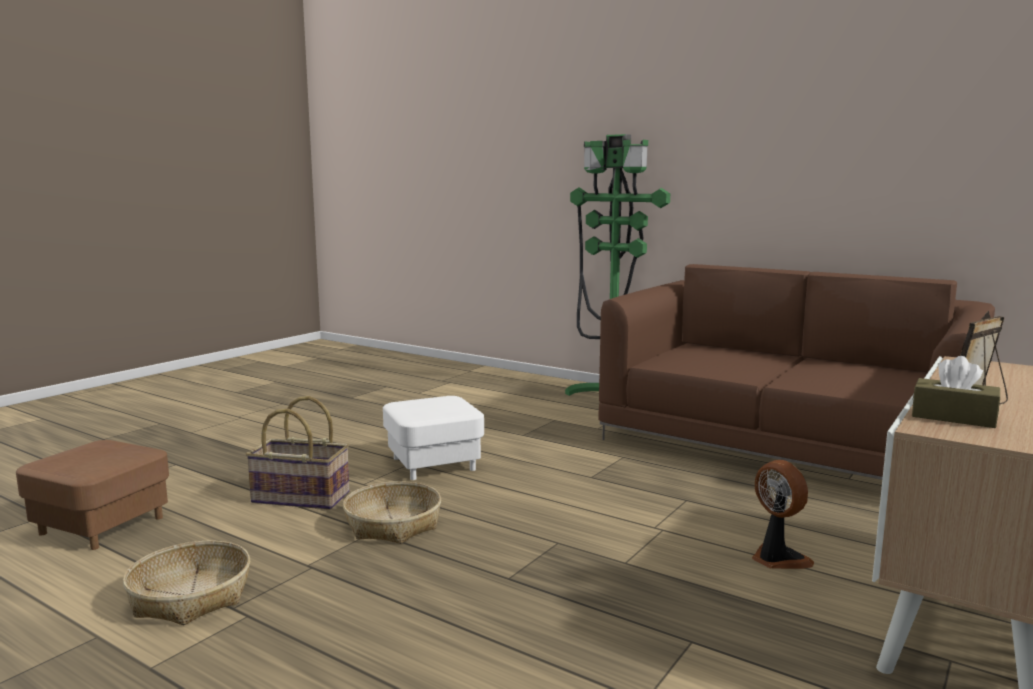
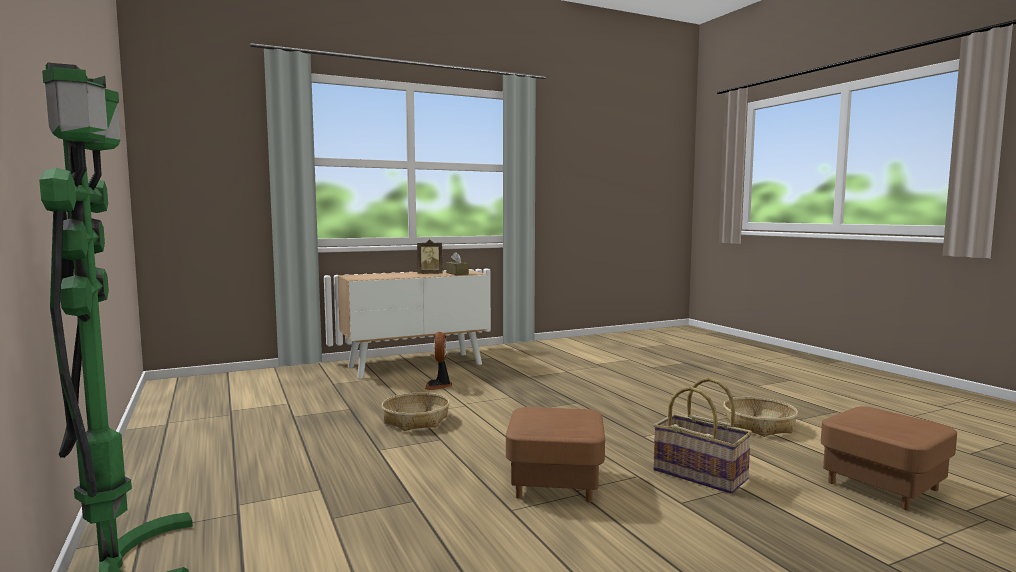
camera: 150 degrees left, 5 degrees down
basket [343,481,441,544] -> basket moved to [382,393,450,431]
white ottoman [383,396,484,480] -> brown ottoman [506,407,605,502]
brown sofa [598,264,995,480] -> none

